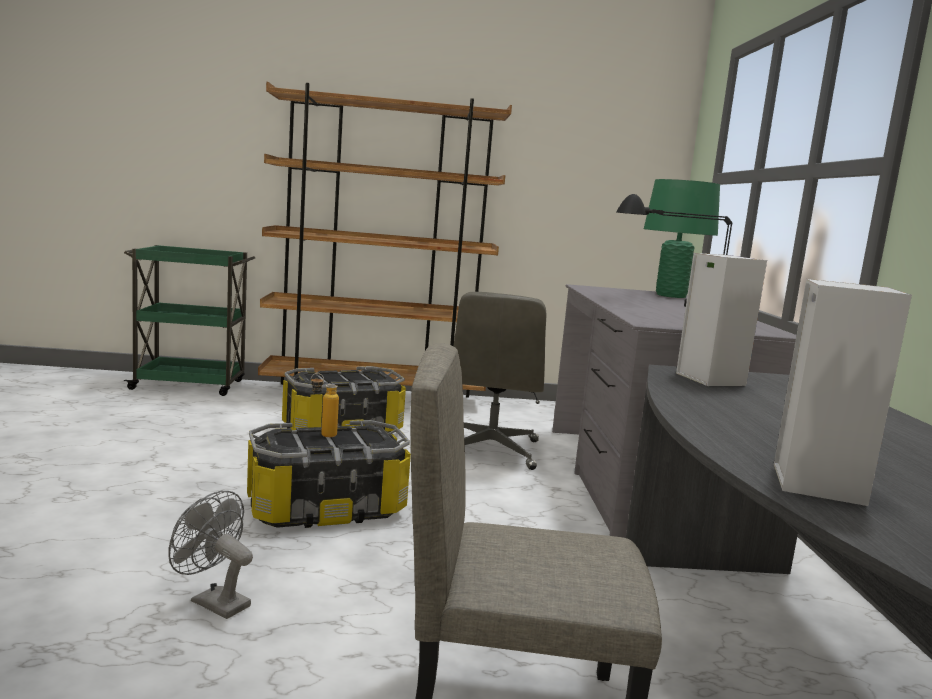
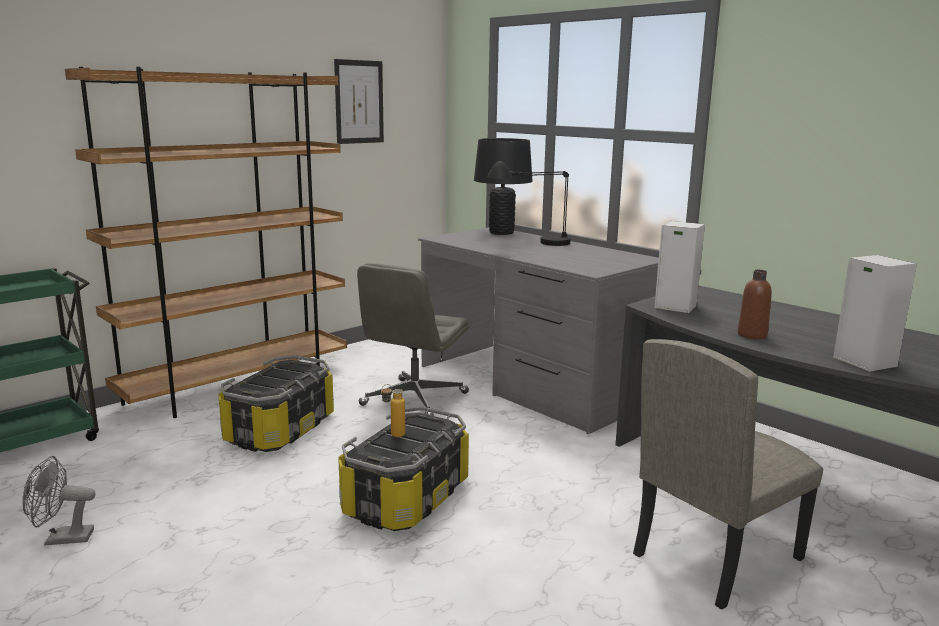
camera: 40 degrees left, 5 degrees up
grey fan [168,491,253,619] -> grey fan moved to [22,456,96,546]
grey office chair [454,292,546,470] -> grey office chair turned 60 degrees clockwise [357,263,469,416]
green table lamp [644,179,720,298] -> black table lamp [474,138,533,235]
none -> picture [334,59,384,144]
none -> brown bottle [737,270,772,339]

